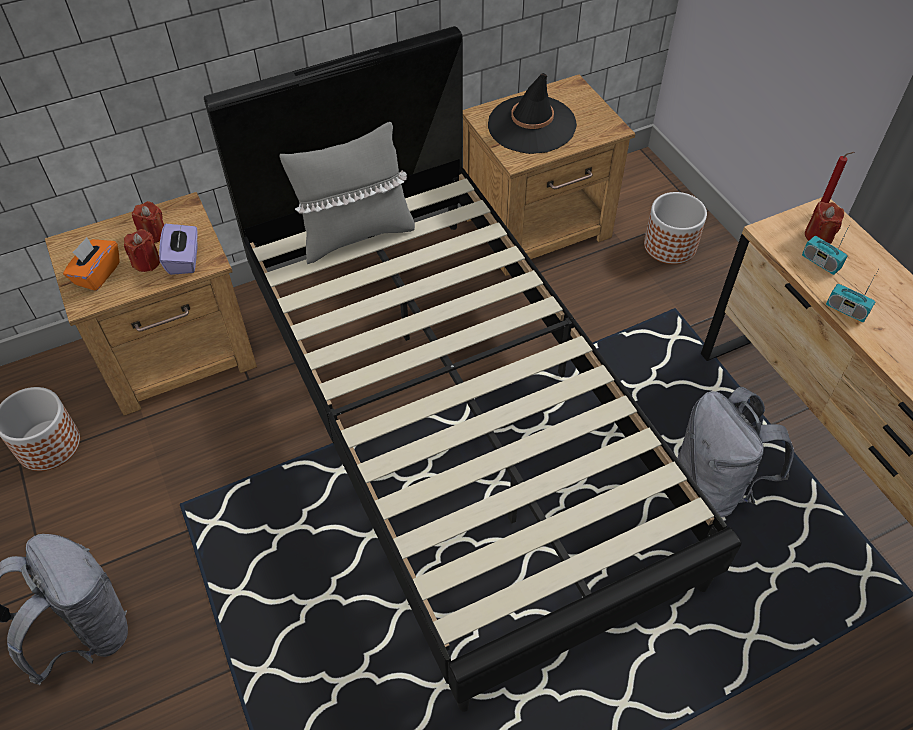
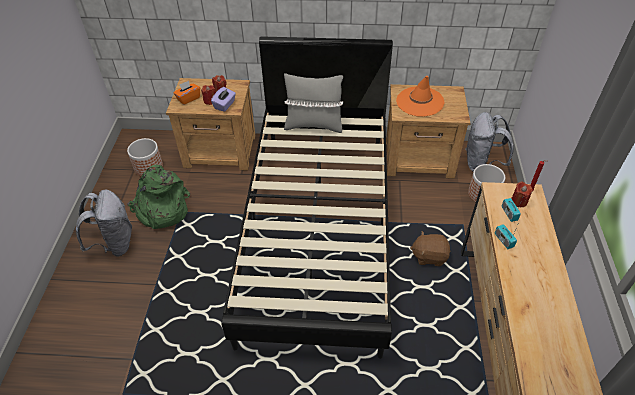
camera: 30 degrees right, 5 degrees down
black hat [488,73,577,154] -> orange hat [396,76,444,117]
grey backpack [677,387,794,517] -> grey backpack moved to [465,112,514,172]
none -> green backpack [127,165,190,229]
none -> brown plush toy [410,231,450,266]

